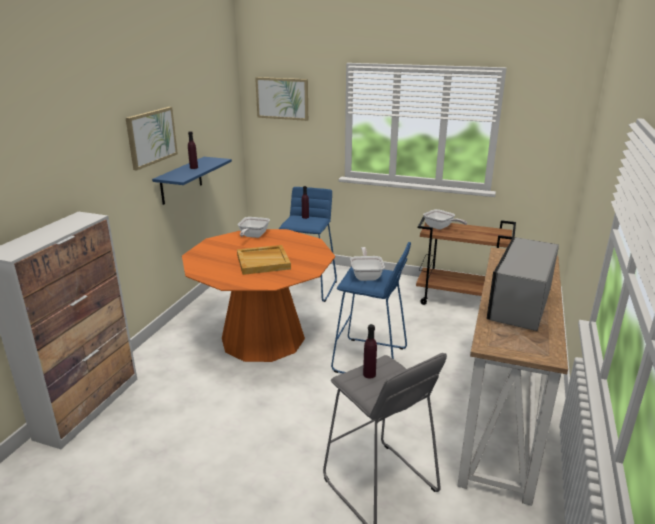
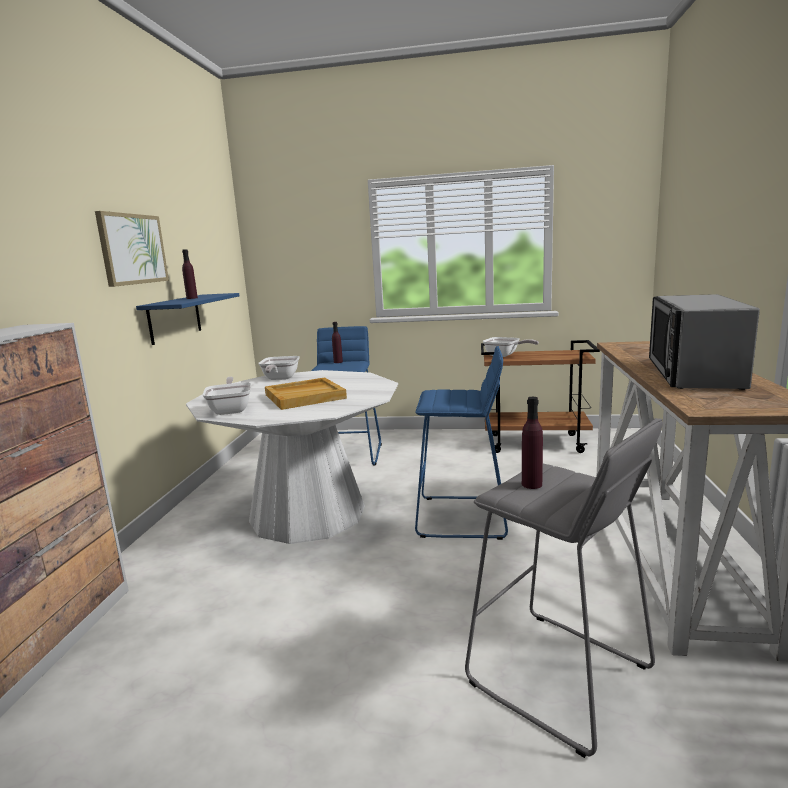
camera: 10 degrees left, 10 degrees down
orange dining table [182,229,335,362] -> white dining table [186,370,398,544]
picture [255,77,308,121] -> none
frying pan [350,247,385,281] -> frying pan moved to [202,377,251,415]

